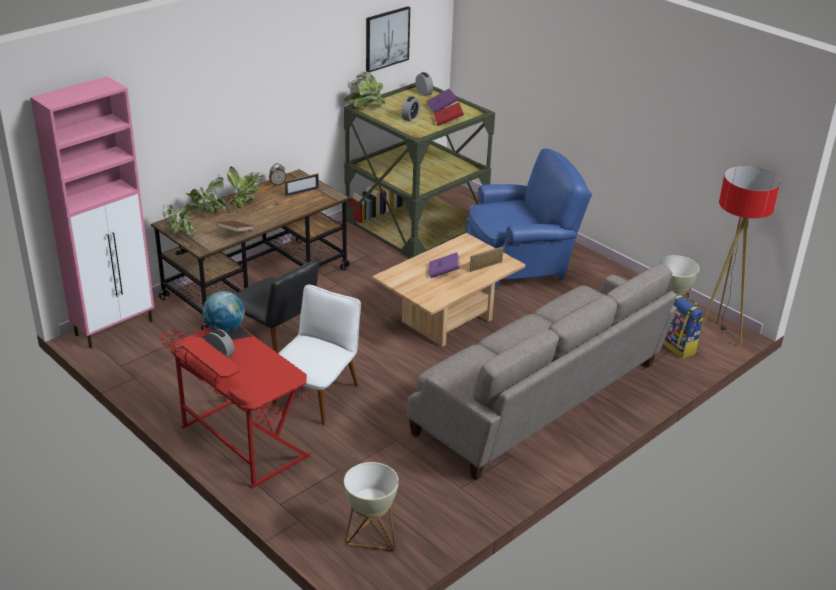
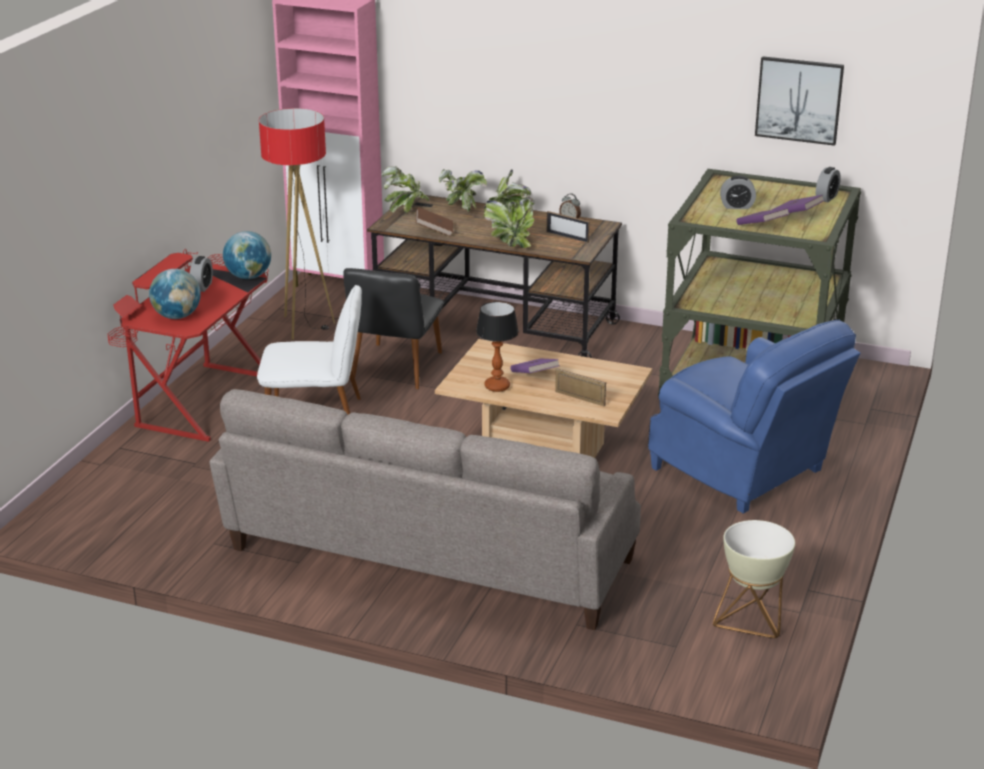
camera: 65 degrees right, 5 degrees down
potted plant [344,72,386,108] -> potted plant moved to [484,197,534,248]
planter [344,462,399,551] -> none
red book [434,103,464,126] -> purple book [736,208,790,225]
backpack [663,293,704,358] -> none
floor lamp [700,166,780,347] -> floor lamp moved to [259,108,335,340]
none -> globe [149,269,201,319]
none -> table lamp [476,301,519,392]

